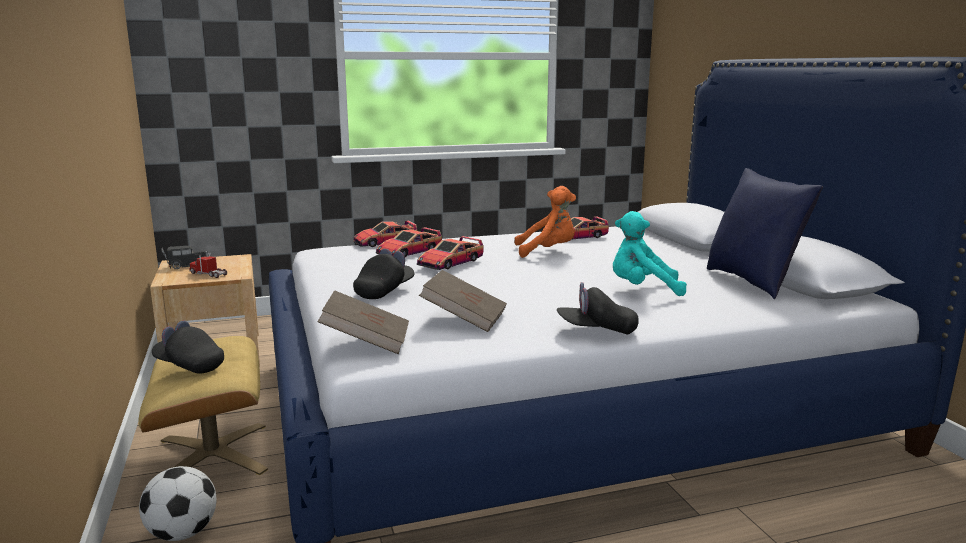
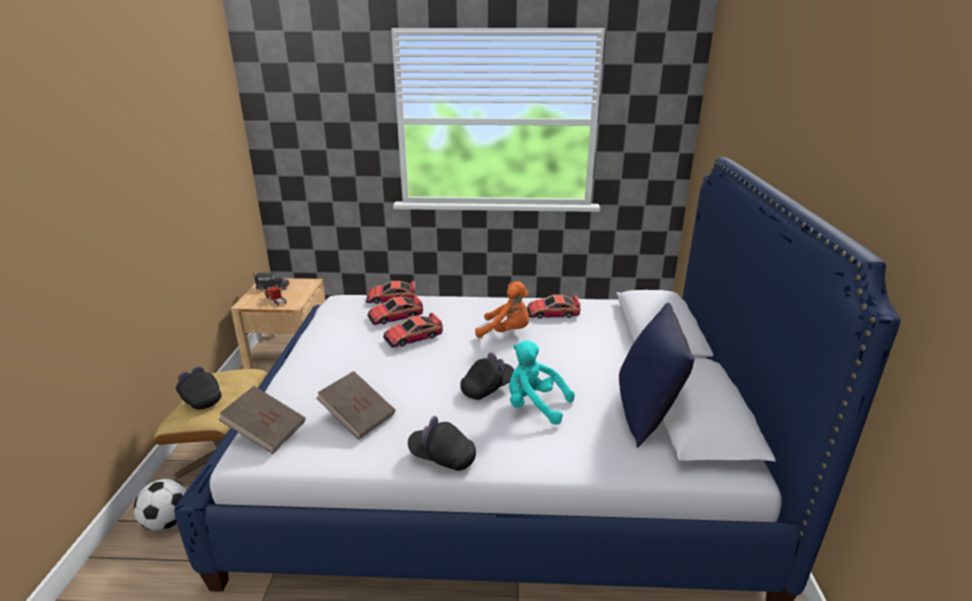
camera: 20 degrees right, 10 degrees up
black cap [353,249,414,299] -> black cap moved to [460,352,514,400]

